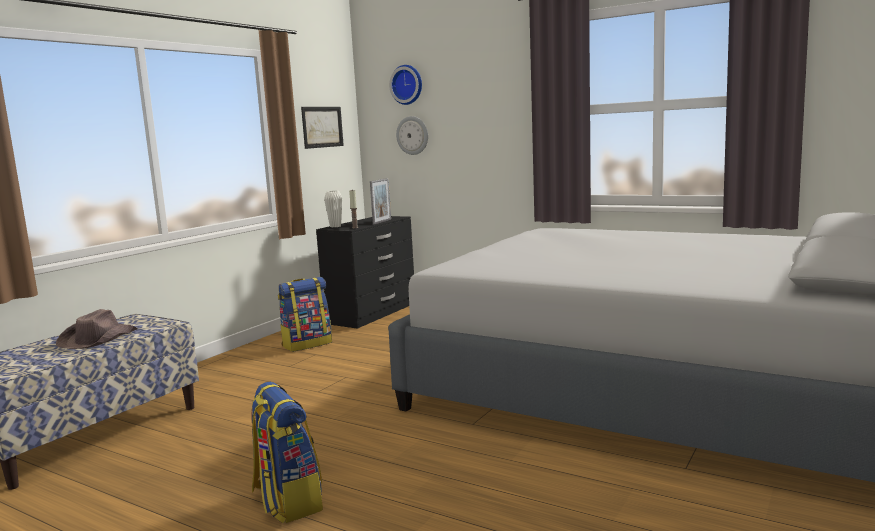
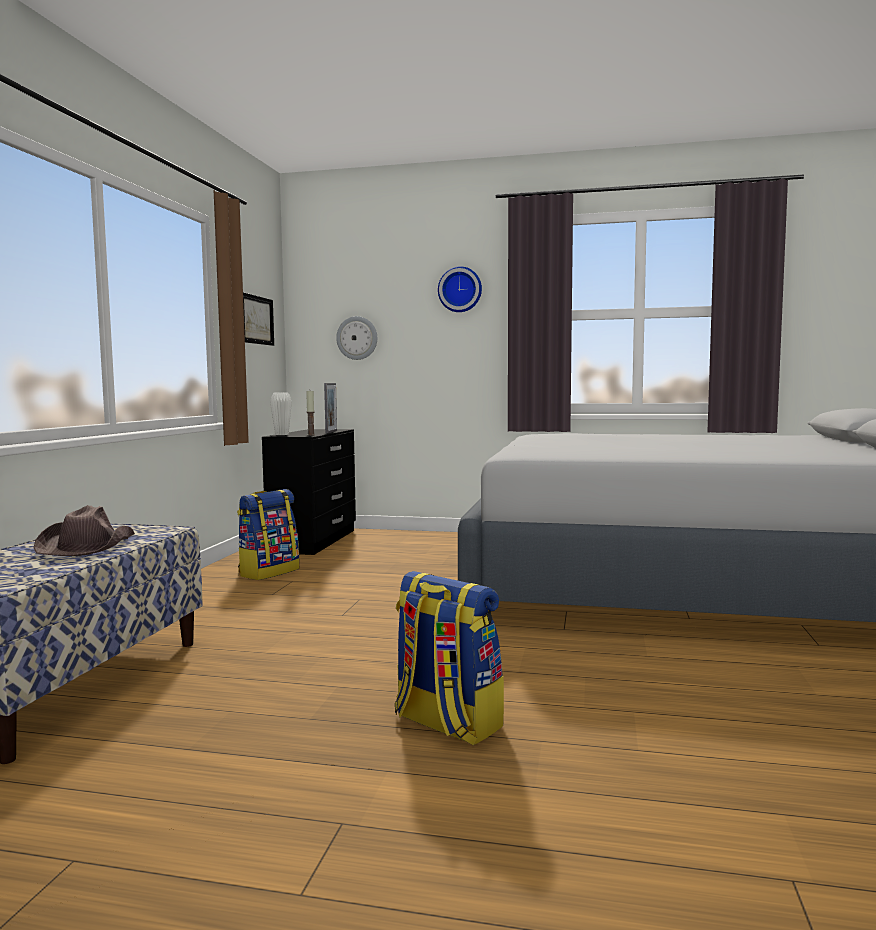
camera: 20 degrees left, 5 degrees down
wall clock [389,65,422,105] -> wall clock moved to [438,266,482,312]

